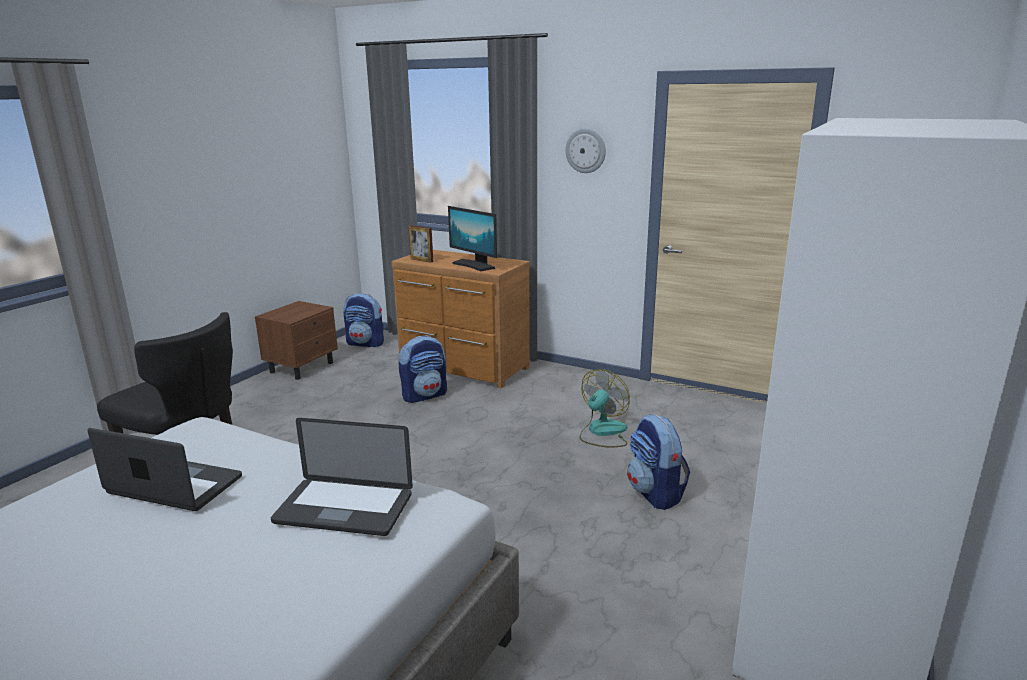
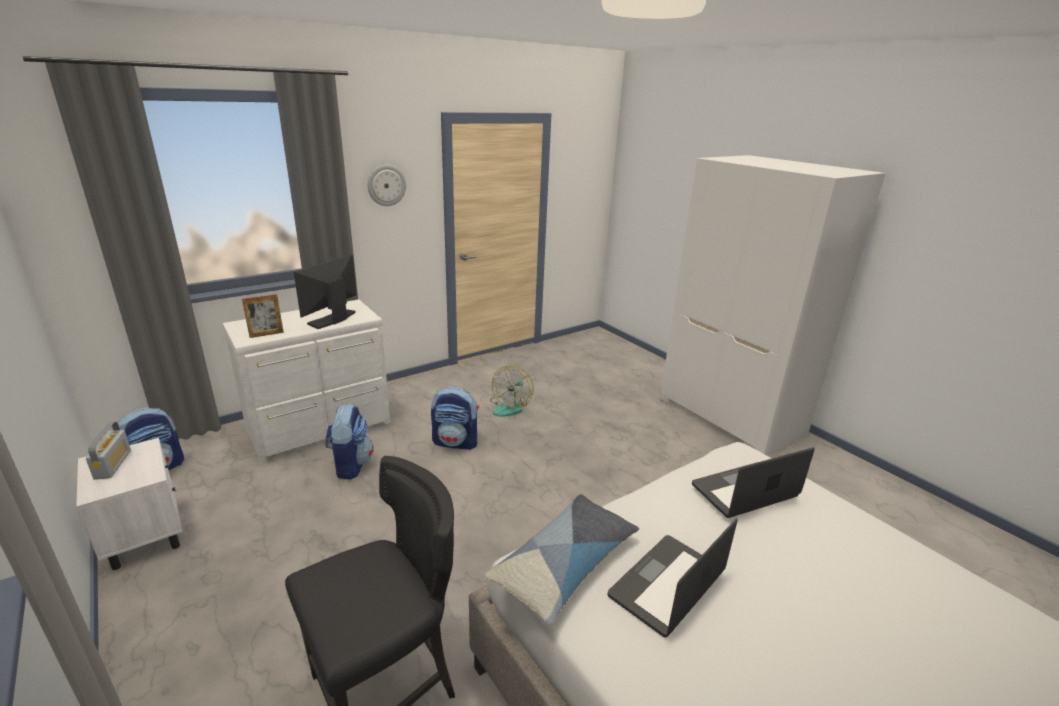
camera: 65 degrees left, 5 degrees up
brown nightstand [255,301,338,380] -> white nightstand [76,438,182,570]
laptop [271,418,413,536] -> laptop turned 150 degrees counterclockwise [692,447,815,518]
brown dresser [392,250,530,388] -> white dresser [222,299,390,462]
monitor [448,206,497,271] -> monitor turned 135 degrees clockwise [294,253,357,329]
fan [580,369,630,447] -> fan turned 135 degrees counterclockwise [490,365,534,417]
backpack [627,414,690,510] -> backpack moved to [431,386,479,450]
none -> radio [86,422,131,480]
none -> pillow [484,494,639,624]

